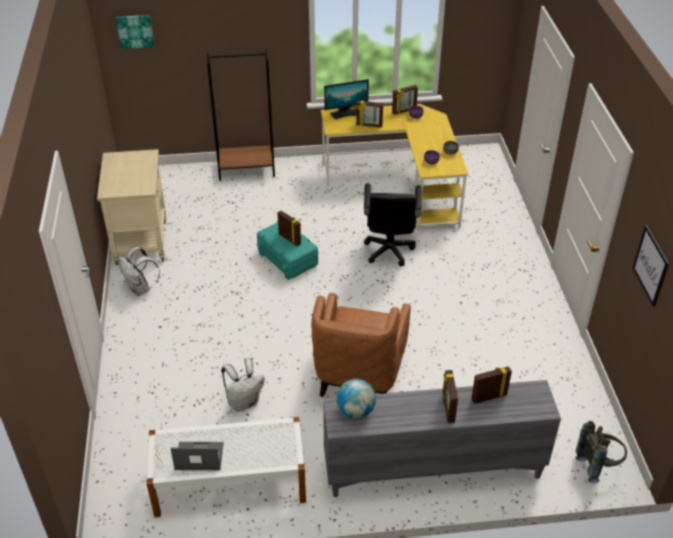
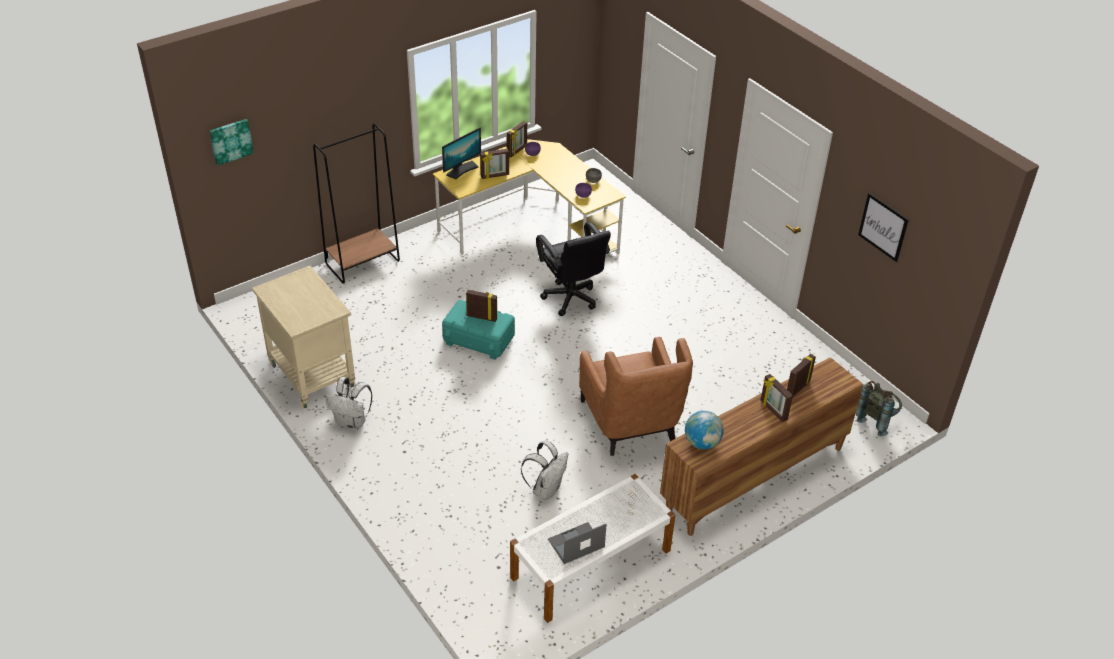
camera: 30 degrees left, 0 degrees up
grey dresser [323,380,561,497] -> brown dresser [660,357,863,536]

